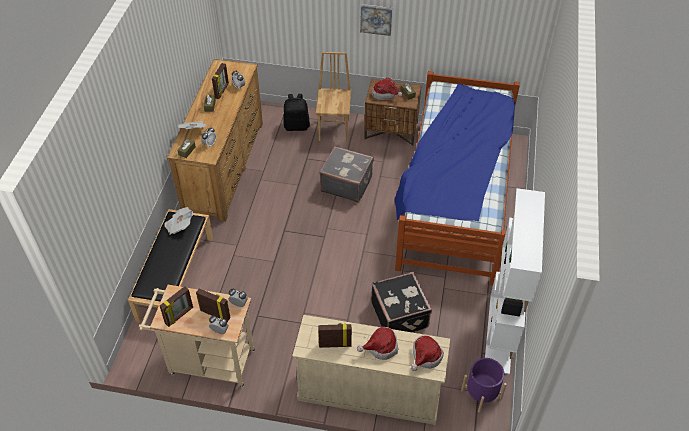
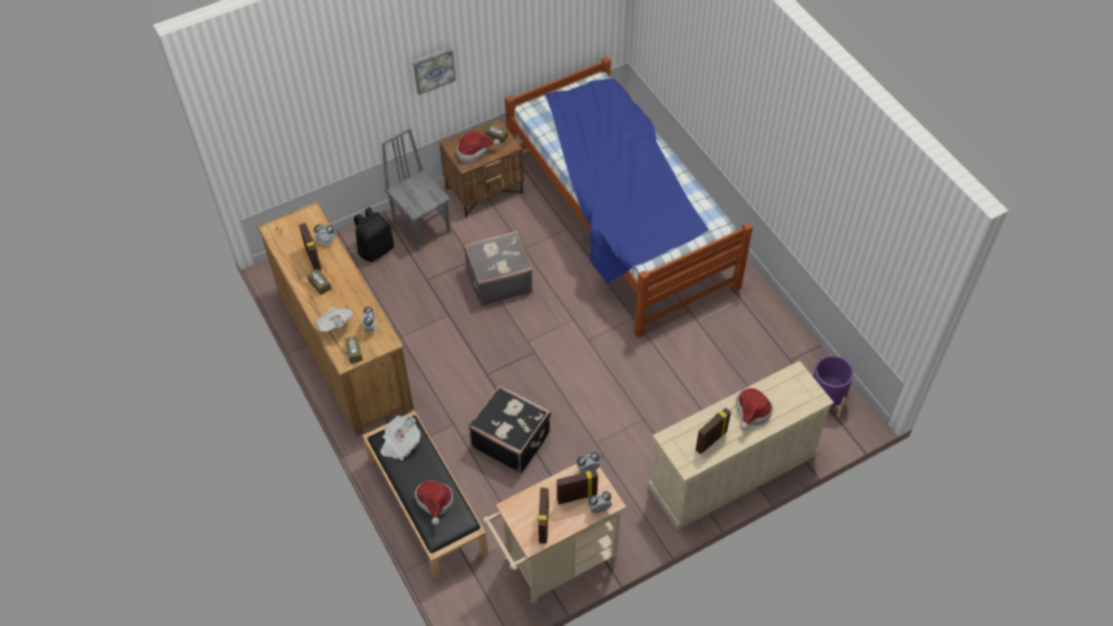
camera: 40 degrees left, 5 degrees up
brown chair [316,52,351,142] -> grey chair [382,128,451,251]
black suitcase [371,272,432,333] -> black suitcase moved to [468,385,551,473]
hat [411,335,444,371] -> hat moved to [415,481,454,525]
white bookcase [485,188,545,375] -> none

